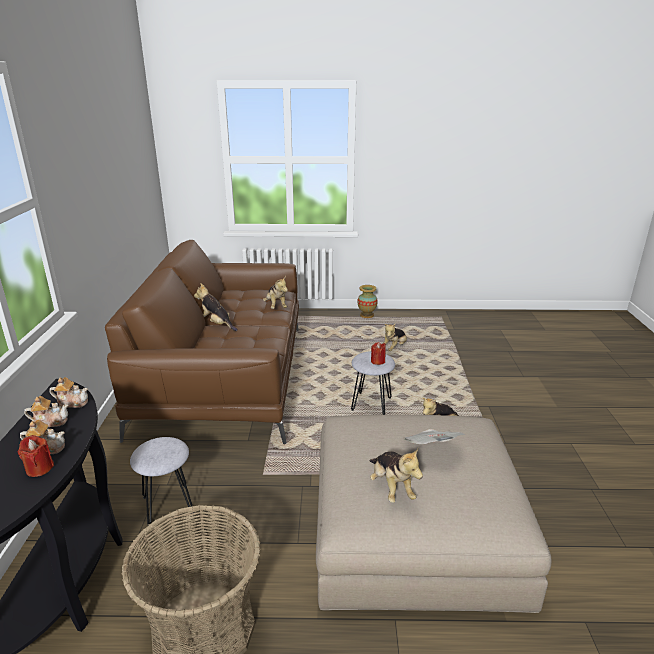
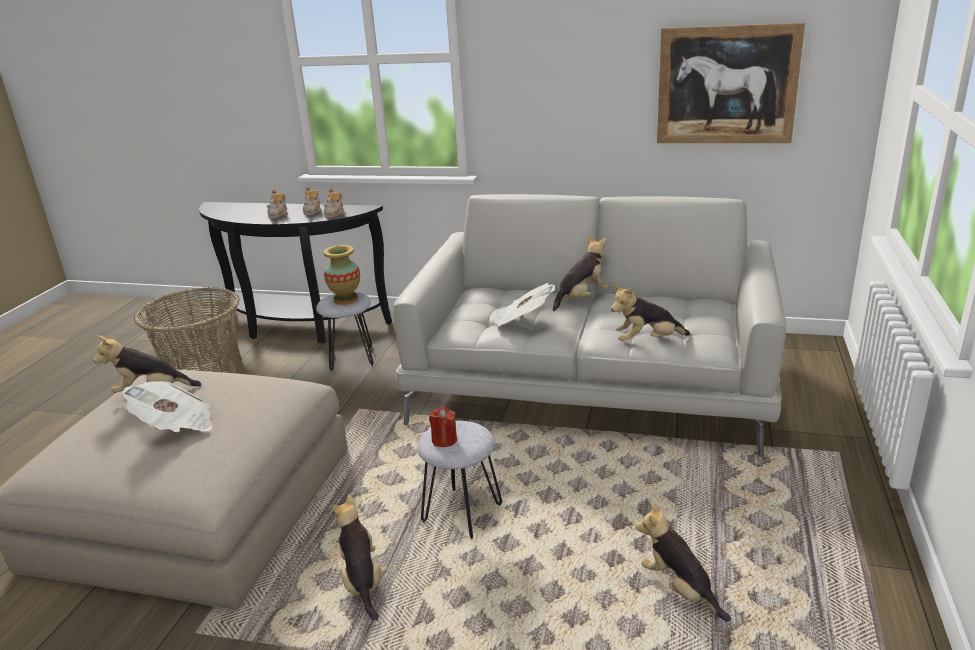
camera: 105 degrees right, 0 degrees up
red candle [18,435,54,477] -> none
brown sofa [105,240,299,444] -> grey sofa [393,194,787,457]
vase [357,285,378,318] -> vase moved to [324,245,360,305]
none -> newspaper [492,283,555,327]
none -> picture [657,23,805,143]

